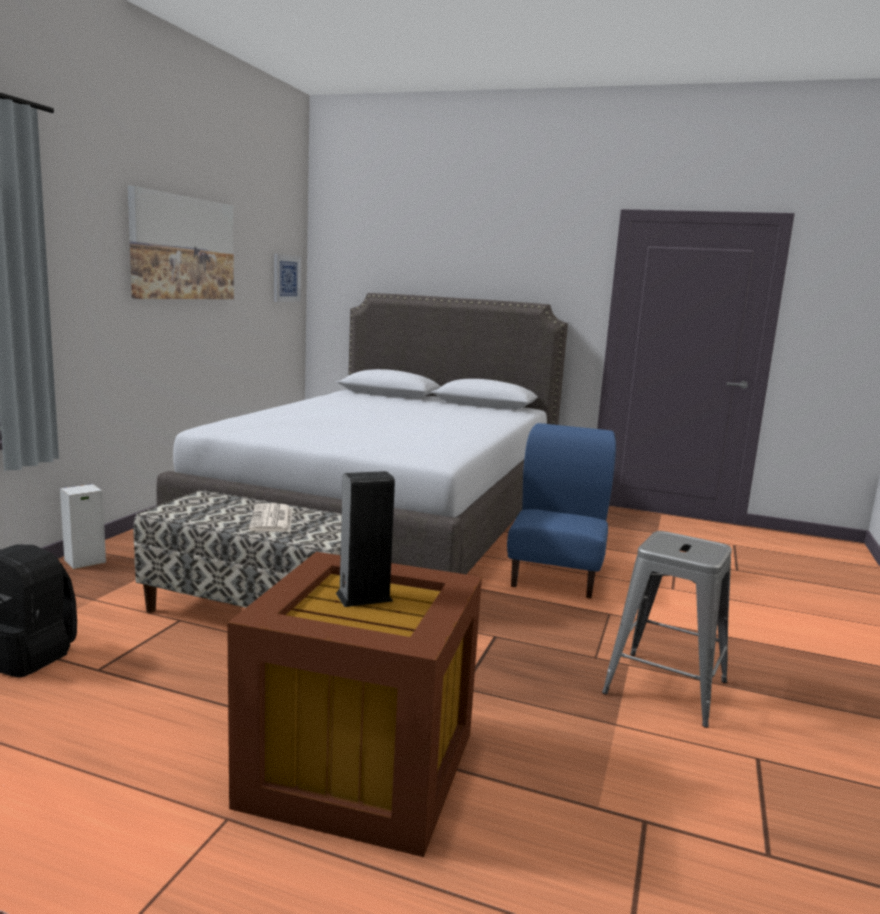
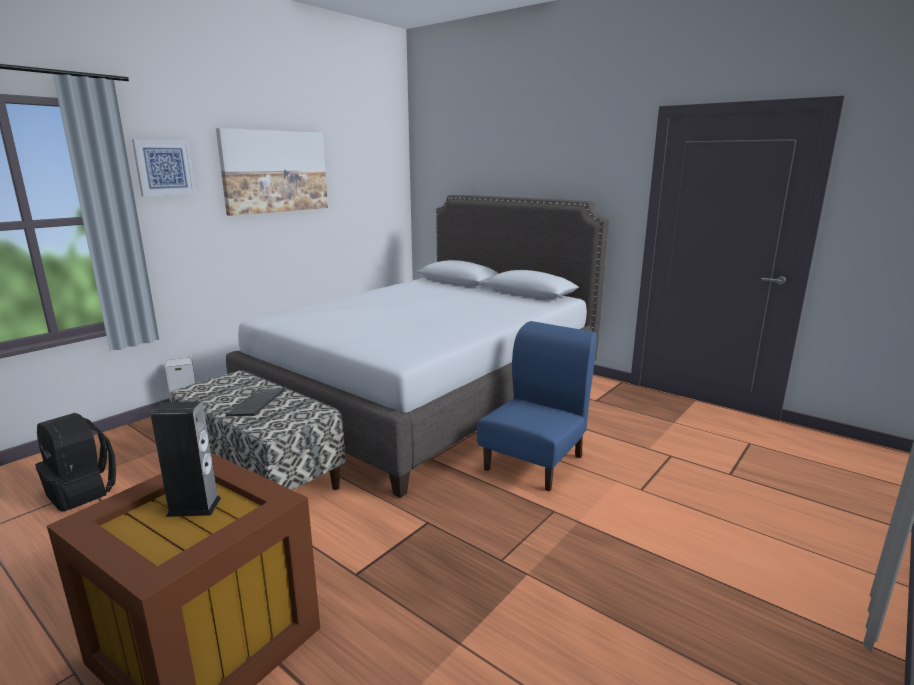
camera: 20 degrees right, 5 degrees up
newspaper [249,503,292,532] -> keyboard [226,388,285,416]
picture [274,254,301,302] -> picture moved to [132,139,196,196]
grey stool [602,531,732,728] -> none

